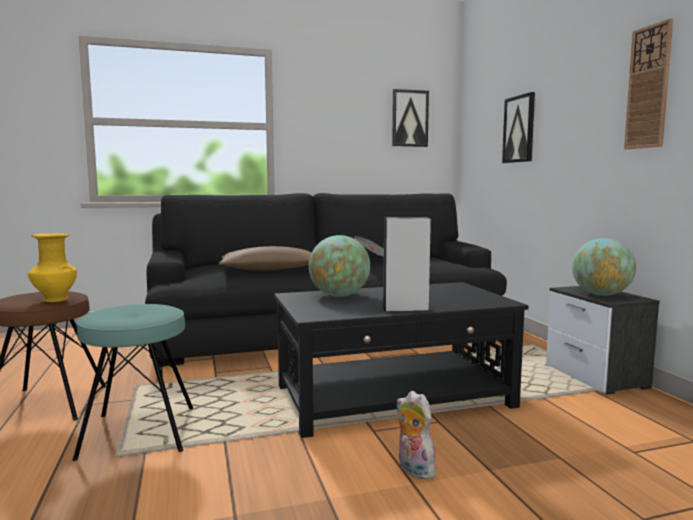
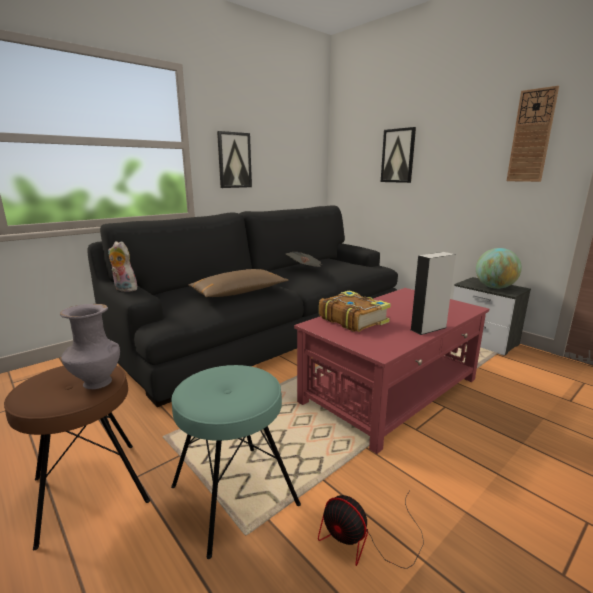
camera: 25 degrees left, 10 degrees up
yellow vase [28,233,77,302] -> grey vase [60,304,120,389]
black coffee table [274,282,529,438] -> red coffee table [294,288,489,454]
globe [309,235,370,297] -> book [319,290,391,332]
picture [392,89,429,147] -> picture moved to [217,131,252,188]
plush toy [397,391,437,480] -> plush toy moved to [108,241,137,292]
none -> fan [318,491,424,569]

